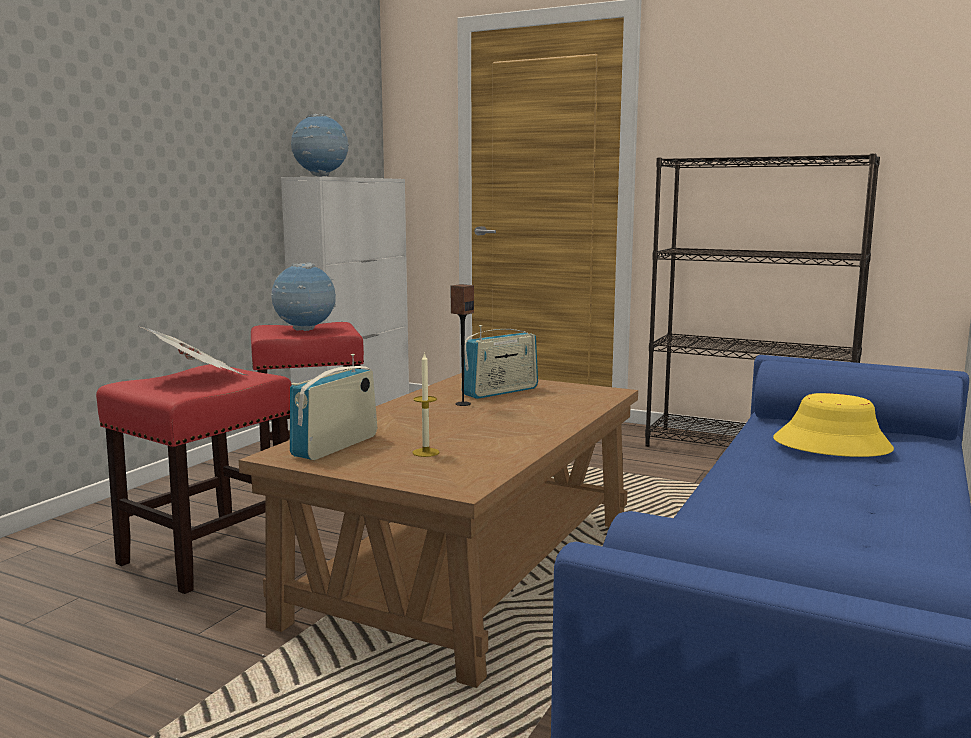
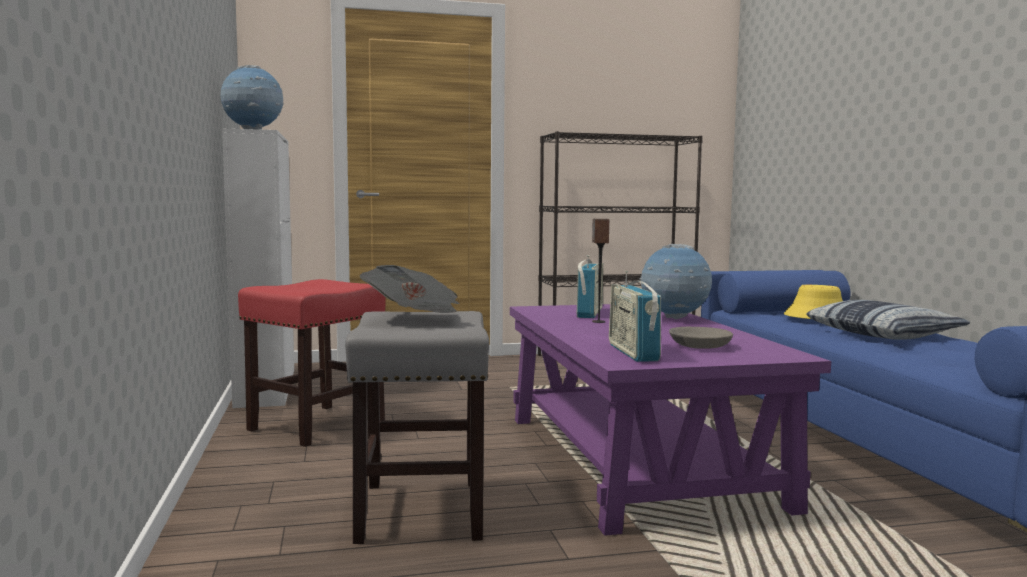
camera: 40 degrees left, 5 degrees down
red stool [96,364,291,594] -> grey stool [345,311,489,544]
brown coffee table [239,373,638,688] -> purple coffee table [510,304,831,536]
globe [271,263,336,331] -> globe moved to [640,244,712,319]
candle [412,352,440,457] -> grey bowl [669,327,733,349]
none -> pillow [806,300,970,340]

